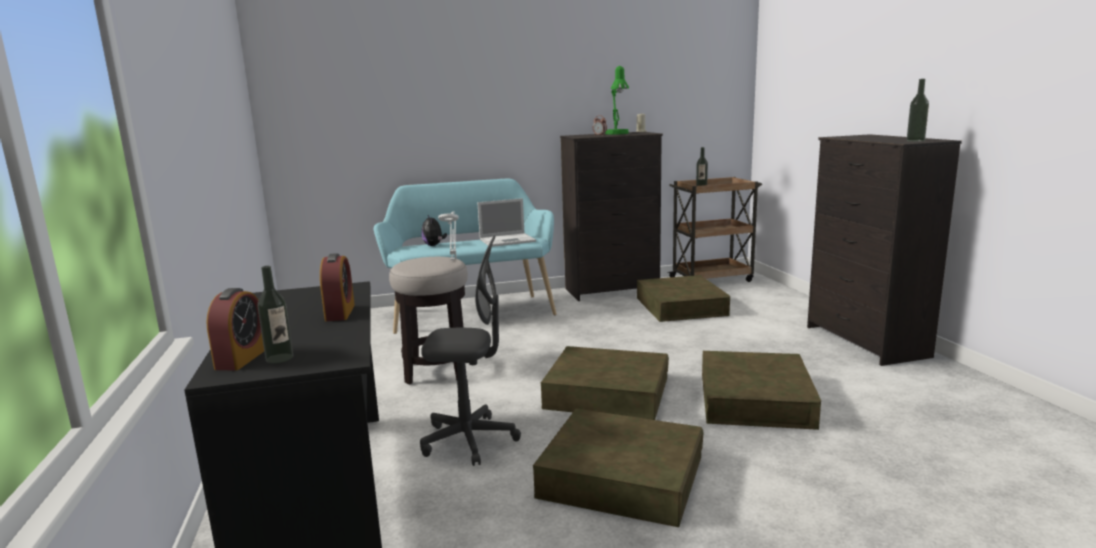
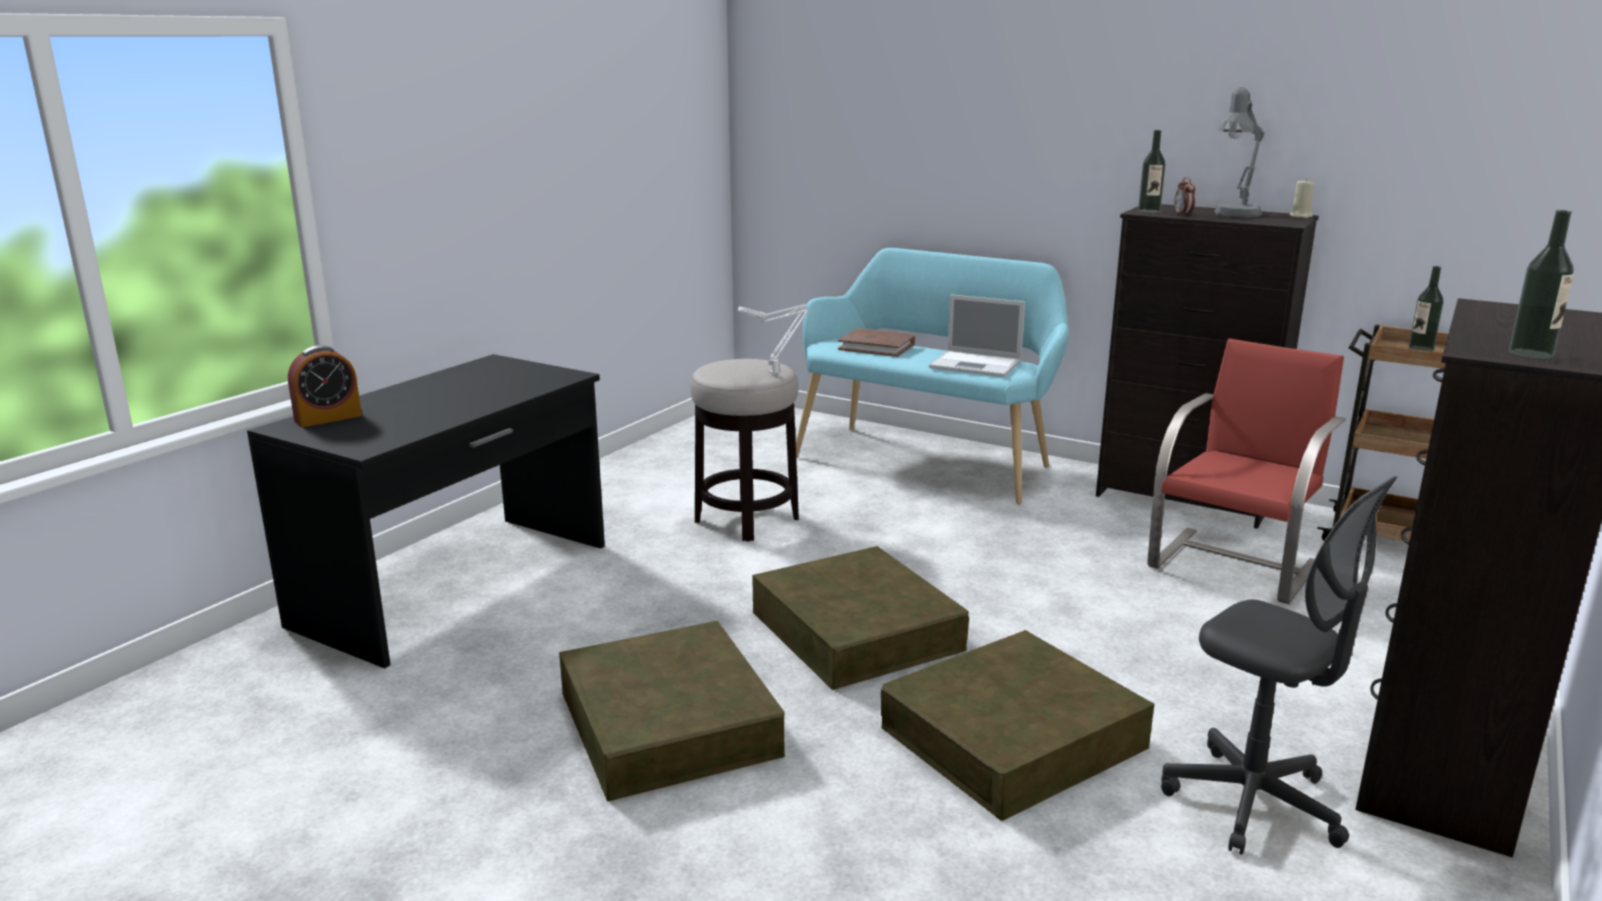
camera: 45 degrees right, 5 degrees up
bottle [257,266,293,364] -> bottle moved to [1138,130,1166,213]
alarm clock [320,253,355,321] -> none
grey office chair [420,235,521,466] -> grey office chair moved to [1161,476,1397,855]
plush toy [422,215,447,246] -> brown book [838,328,915,357]
green table lamp [605,66,629,135] -> grey table lamp [1214,87,1264,218]
brown storage box [637,275,730,322] -> red chair [1147,338,1346,604]

